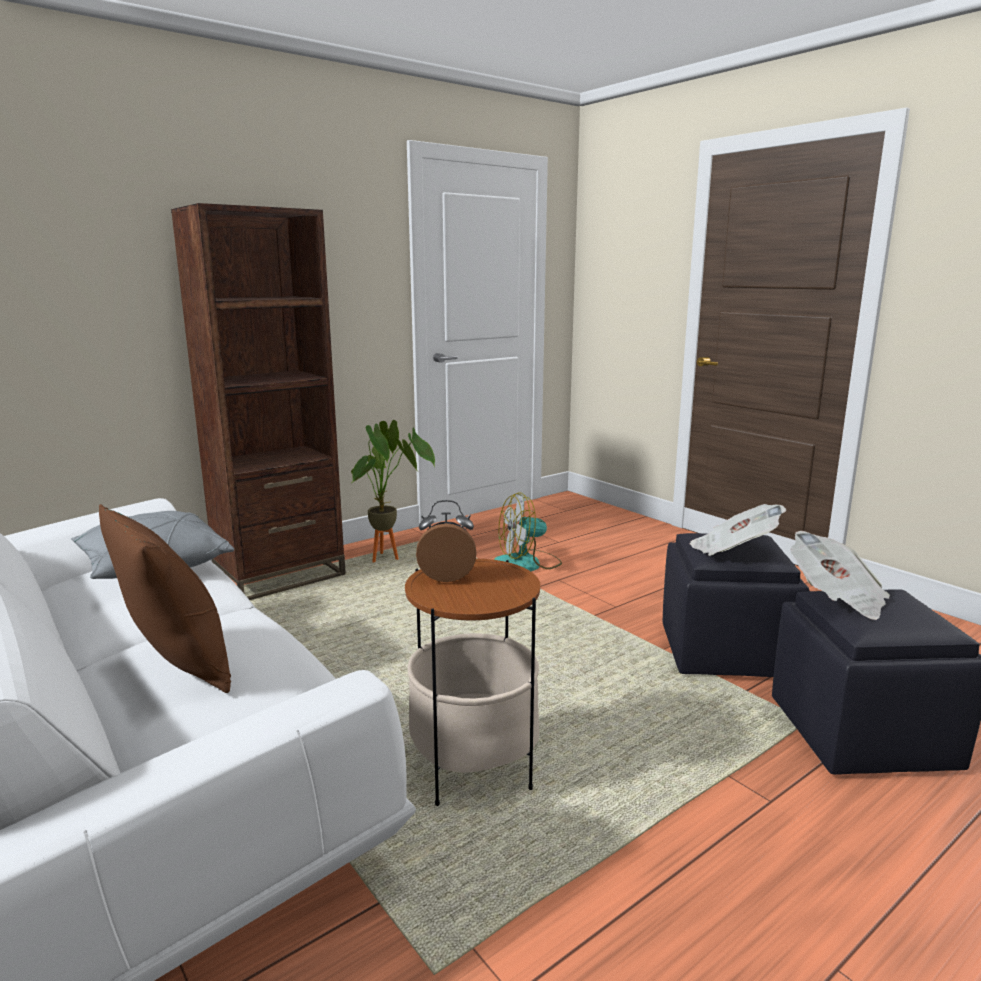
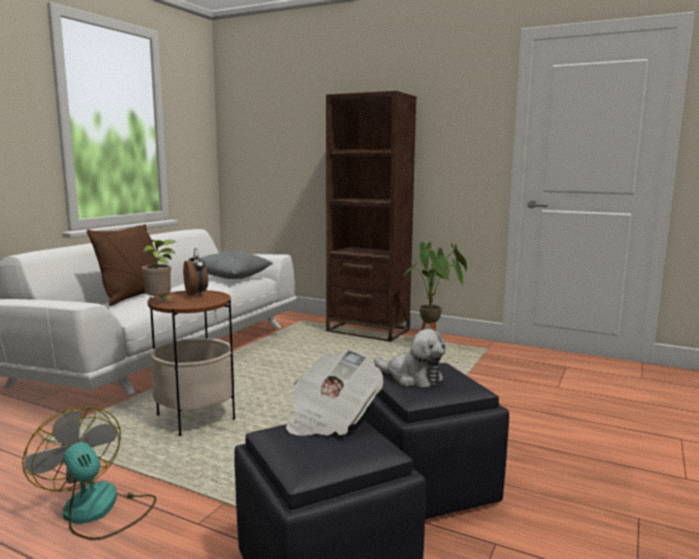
camera: 65 degrees right, 5 degrees down
fan [494,492,562,571] -> fan moved to [22,407,156,540]
newspaper [690,504,786,556] -> plush toy [374,329,446,388]
none -> potted plant [142,240,177,302]

